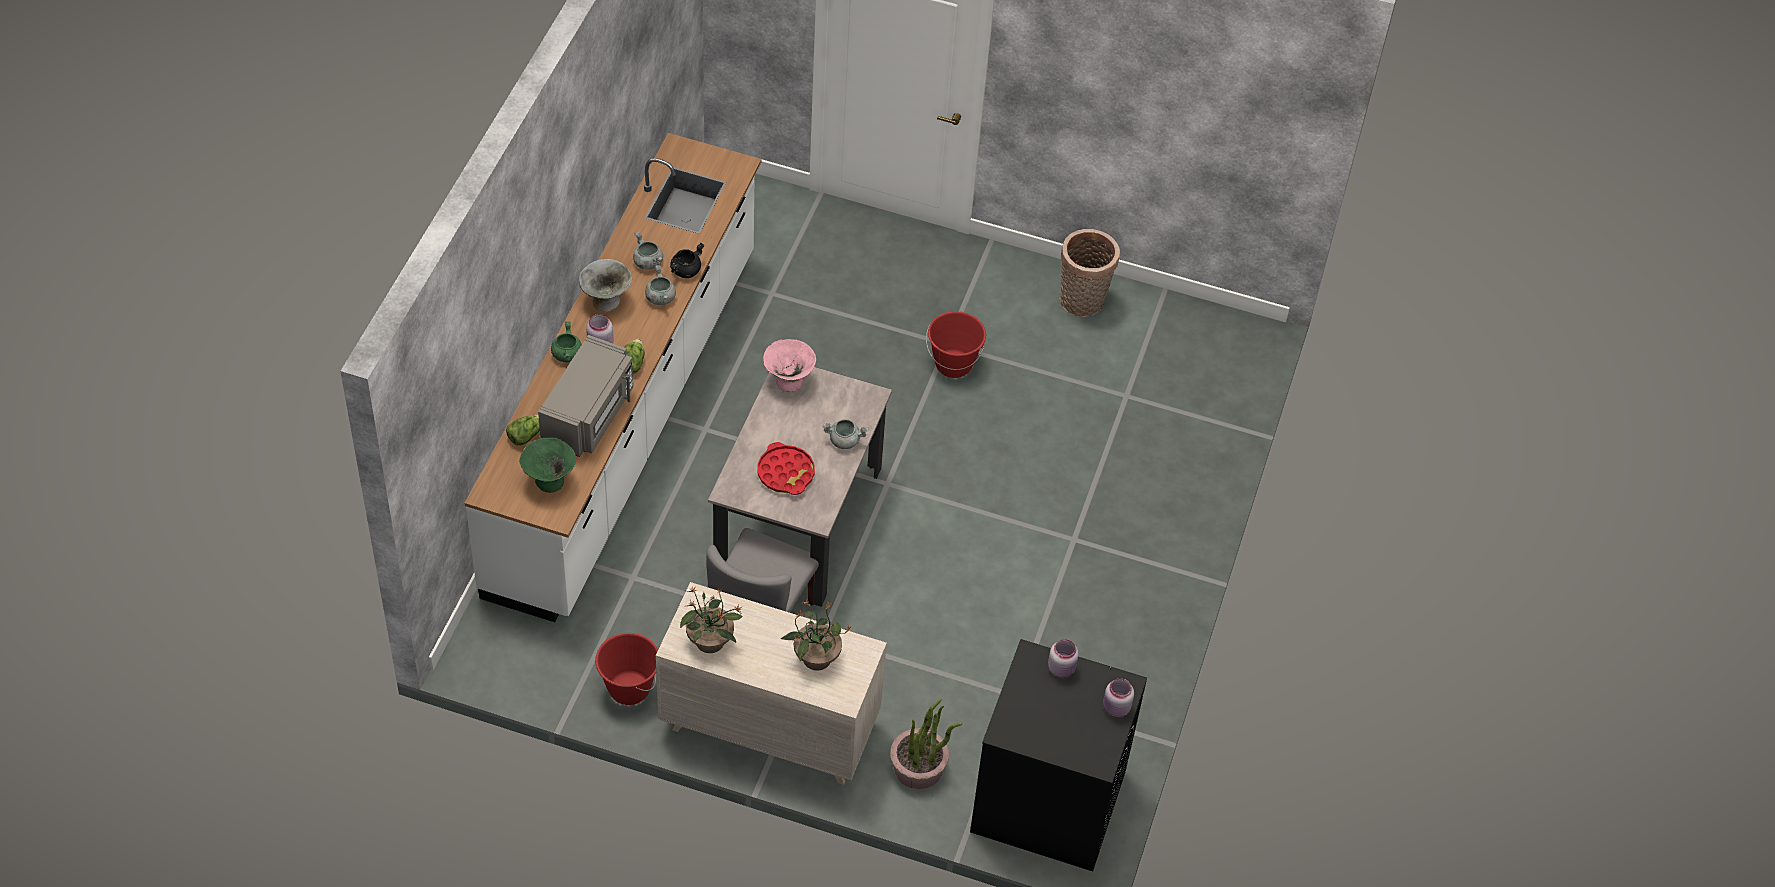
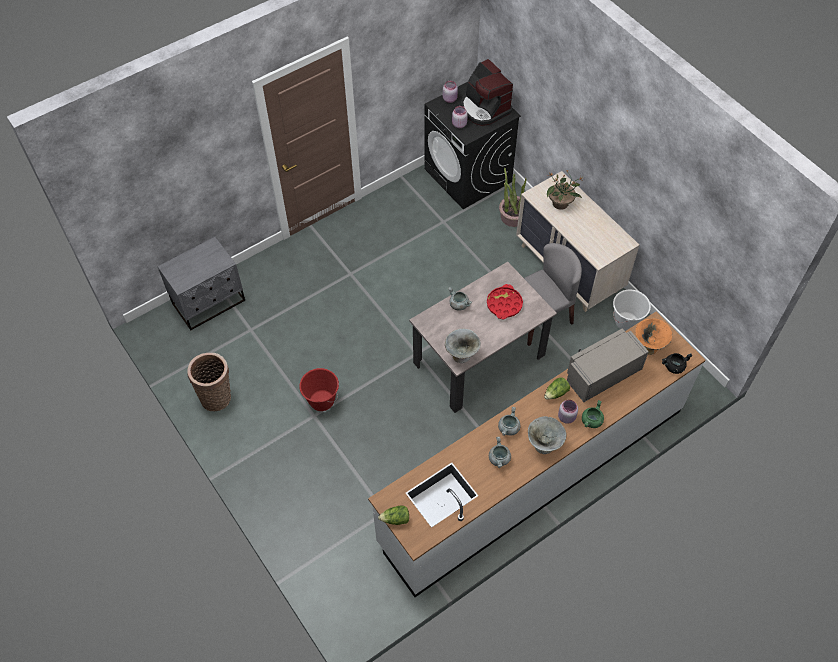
camera: 140 degrees left, 5 degrees up
lettuce [506,415,540,446] -> lettuce moved to [378,506,409,525]
green bowl [519,438,576,493] -> orange bowl [635,319,672,355]
red bucket [595,633,658,705] -> white bucket [613,289,651,331]
black cooking pot [670,243,704,278] -> black cooking pot moved to [662,353,692,374]
potted plant [680,587,743,653] -> none
pink bowl [763,339,816,392] -> grey bowl [445,329,481,363]
none -> grey nightstand [157,237,245,330]
none -> coffee machine [461,59,513,126]

